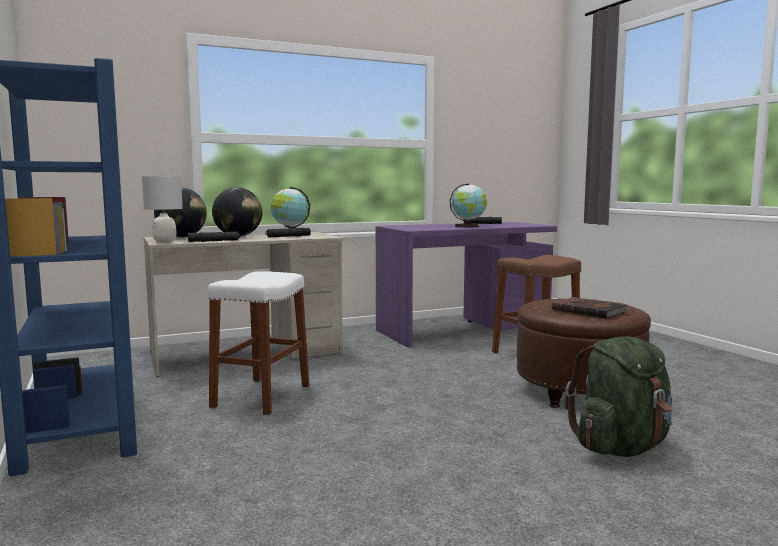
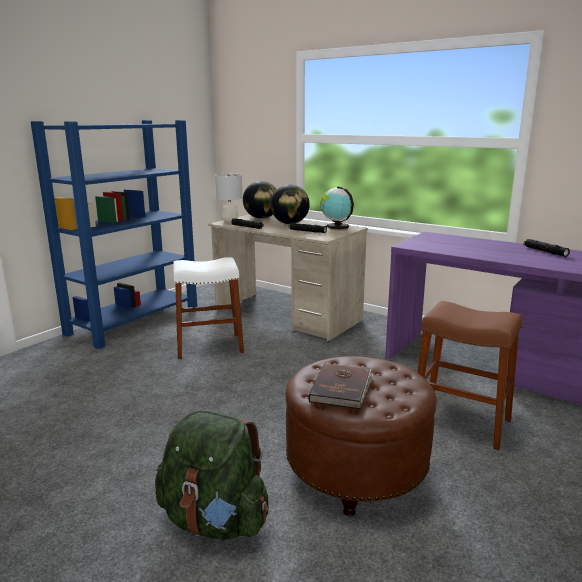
camera: 60 degrees right, 10 degrees up
globe [449,183,487,227] -> none

